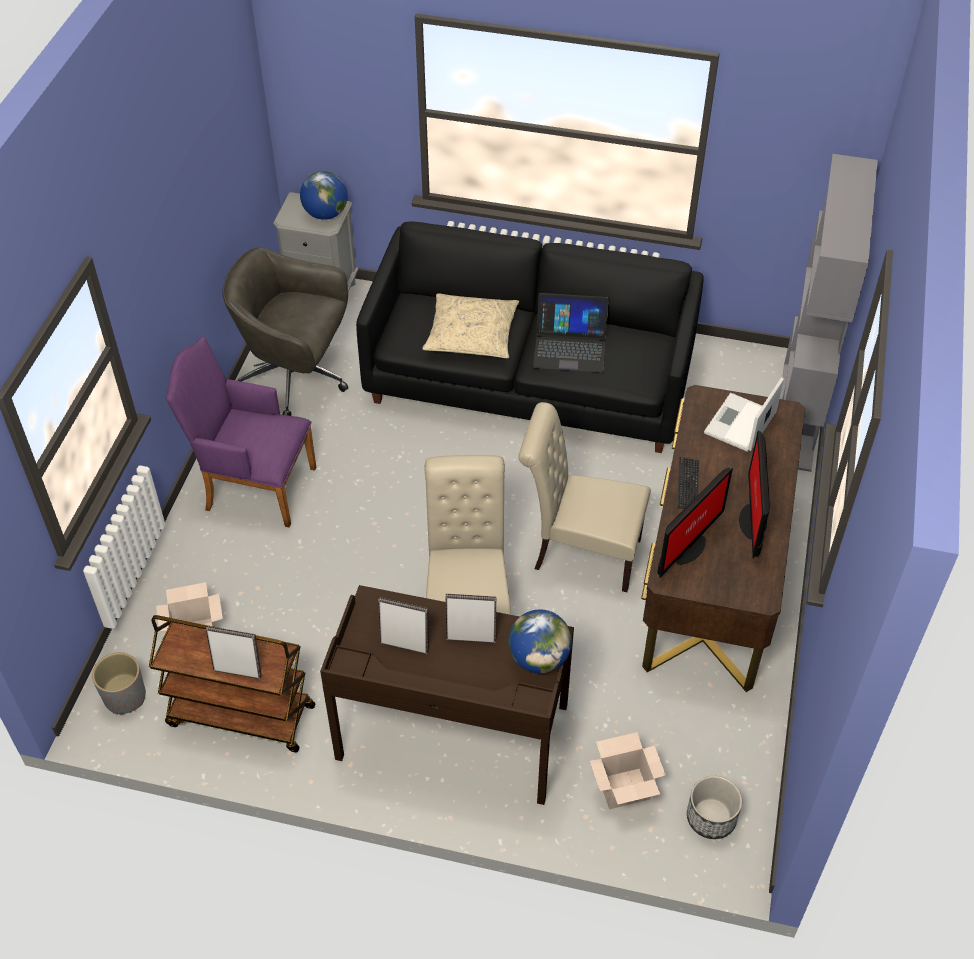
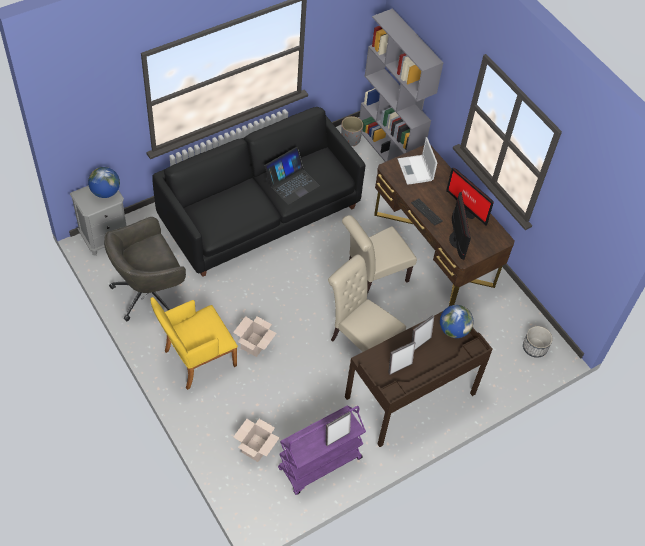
camera: 50 degrees left, 5 degrees up
grey planter [92,652,146,714] -> grey planter moved to [341,116,363,146]
brown cart [149,615,315,752] -> purple cart [278,406,366,495]
purple armchair [166,336,316,528] -> yellow armchair [150,297,238,390]
beige pillow [422,293,519,358] -> none
cardboard box [590,732,666,809] -> cardboard box moved to [233,316,277,357]

